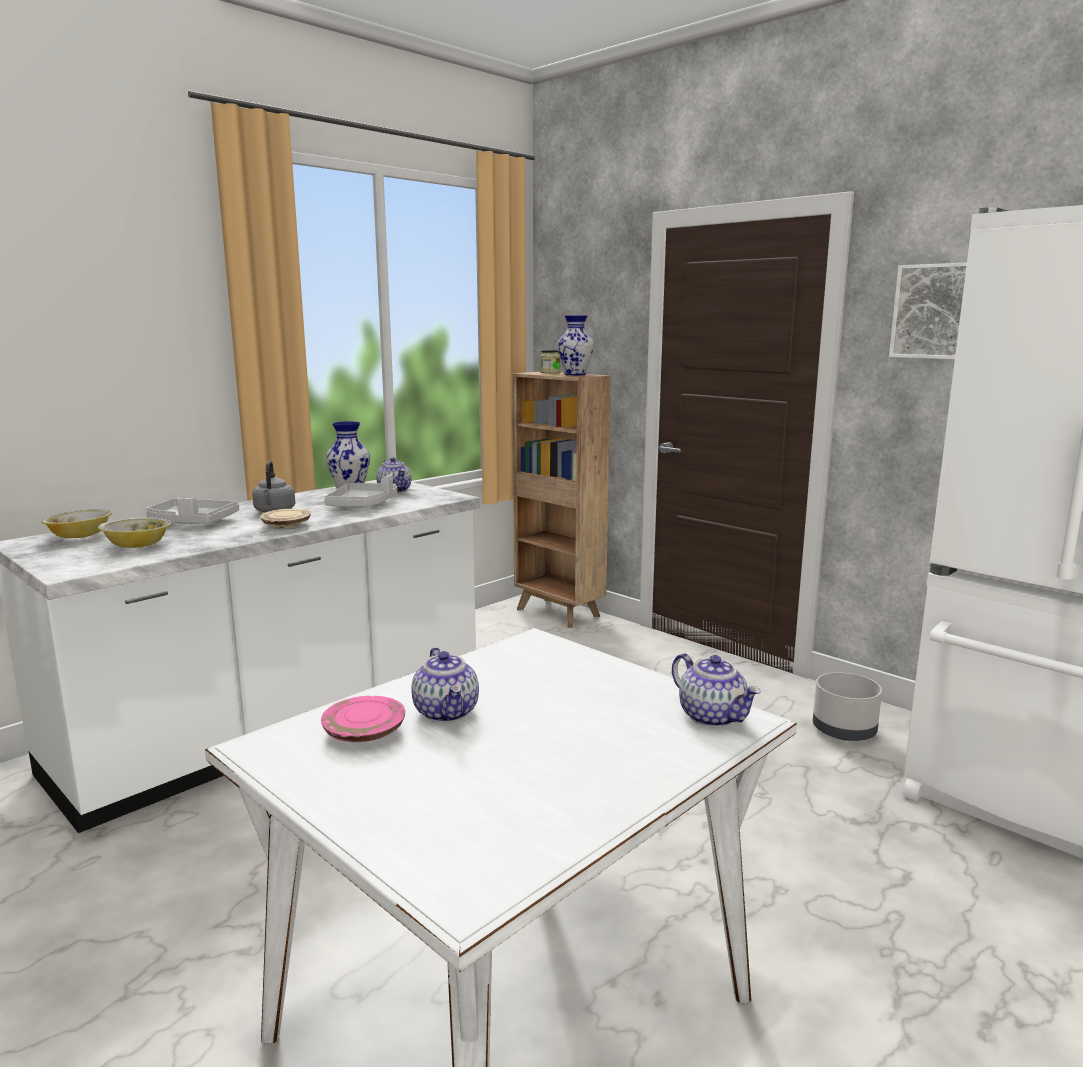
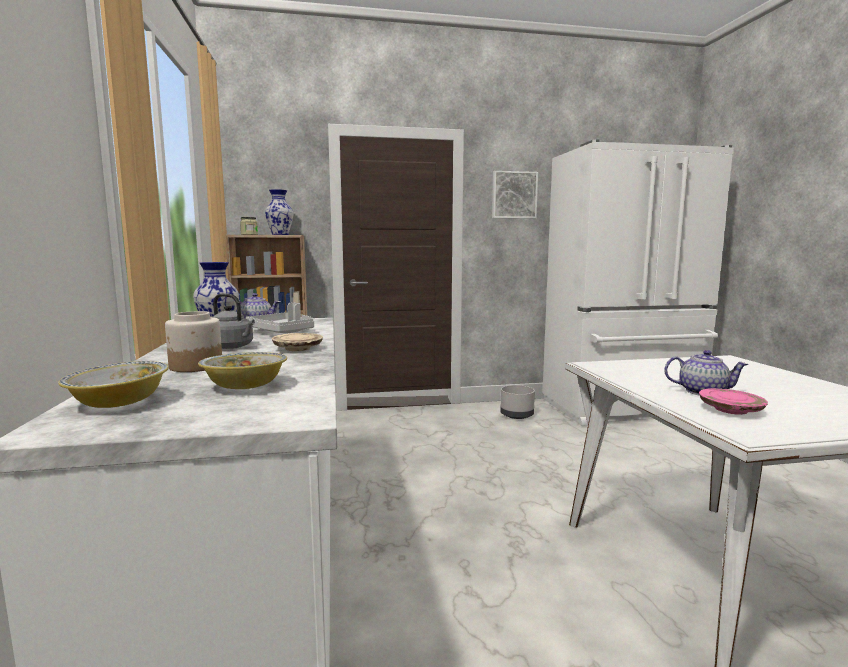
camera: 55 degrees left, 5 degrees down
grey tray [146,498,239,524] -> jar [165,311,222,372]
teapot [672,653,761,727] -> none

